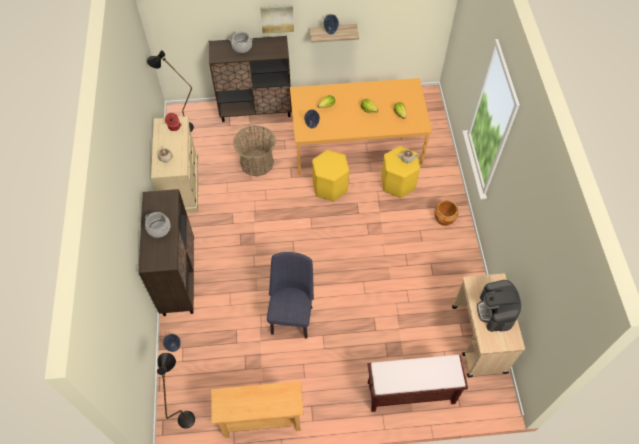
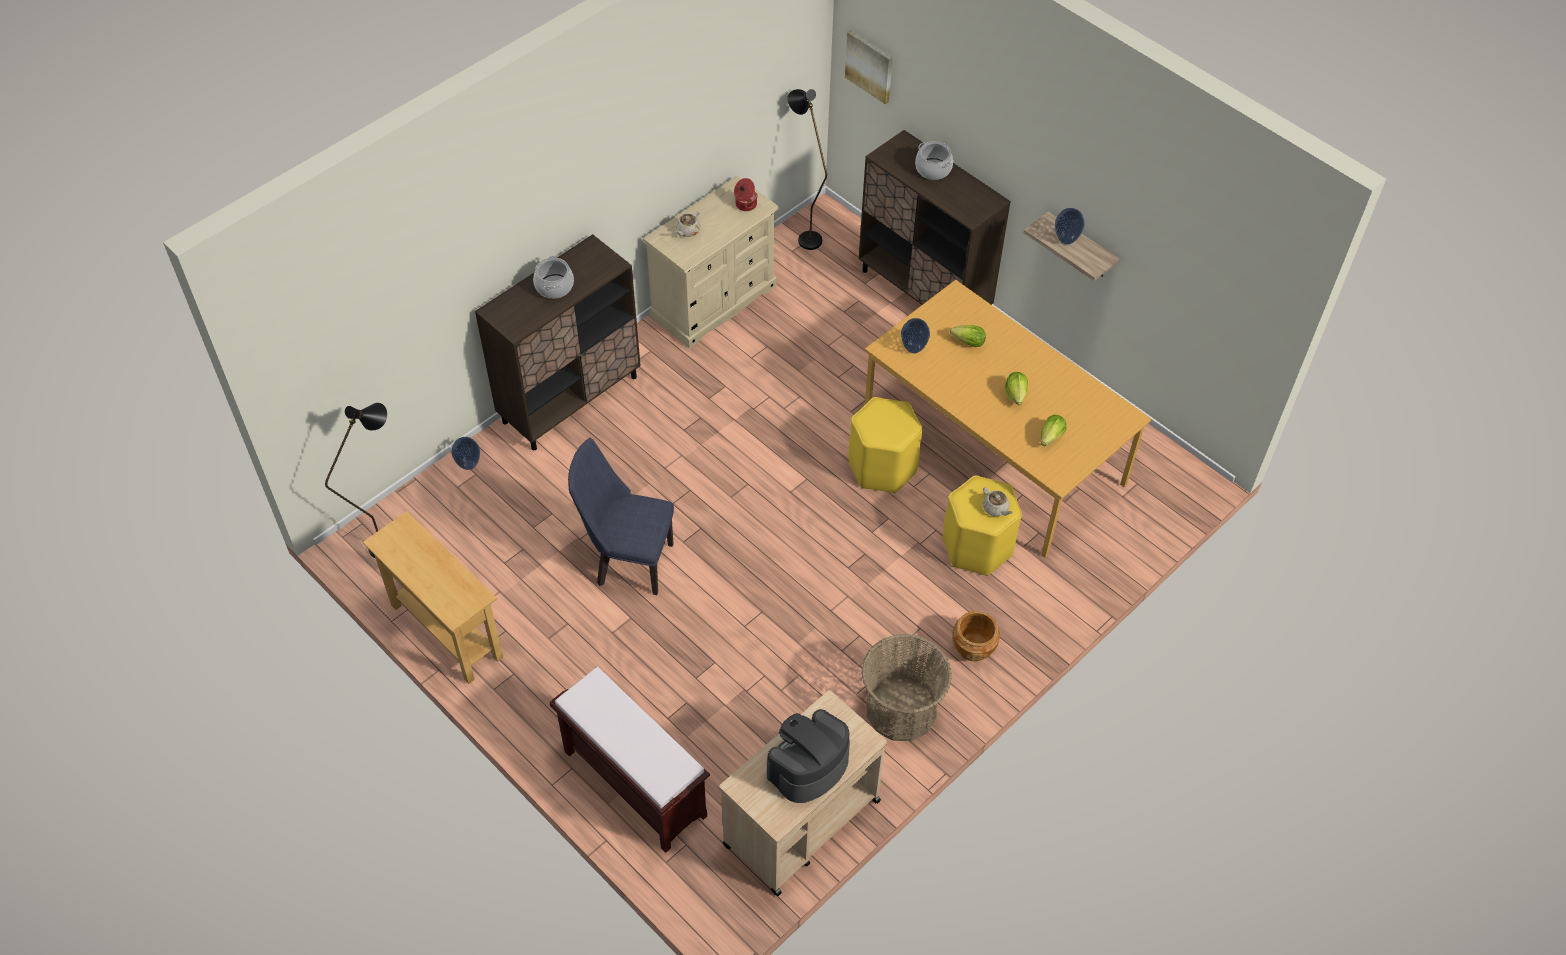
camera: 50 degrees right, 5 degrees down
basket [233,125,275,177] -> basket moved to [861,634,952,741]
picture [260,5,294,34] -> picture moved to [845,30,893,104]
blue chair [267,252,314,339] -> blue chair turned 135 degrees counterclockwise [568,438,674,595]

